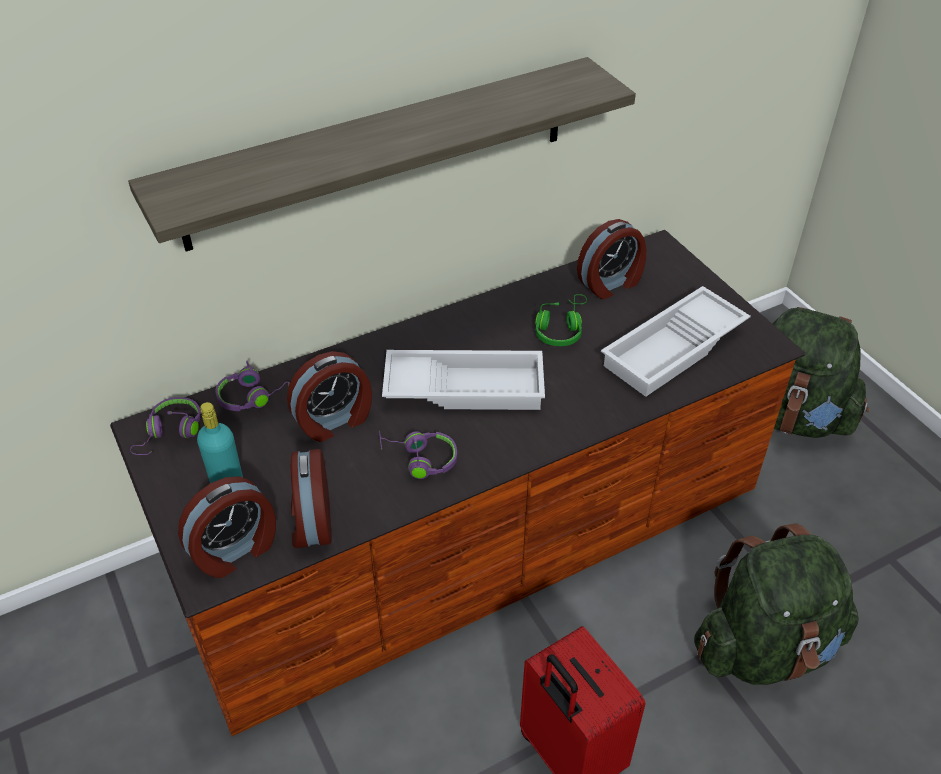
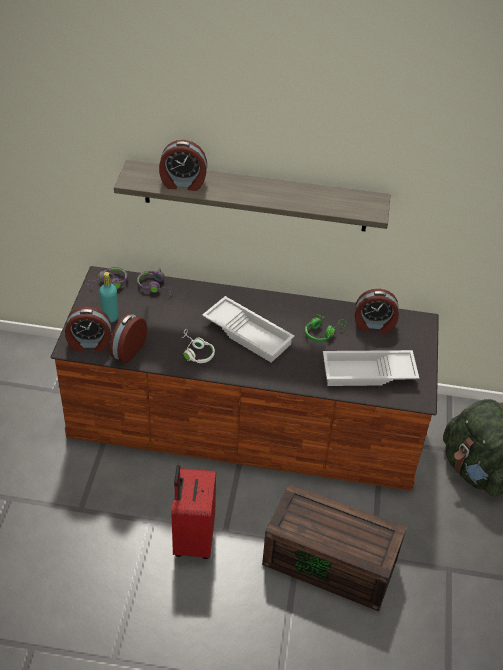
camera: 35 degrees right, 0 degrees up
alarm clock [287,351,372,442] -> alarm clock moved to [159,140,207,191]
purple headphones [379,431,457,479] -> white headphones [181,330,215,363]
green backpack [694,524,859,685] -> brown storage box [262,483,407,611]

